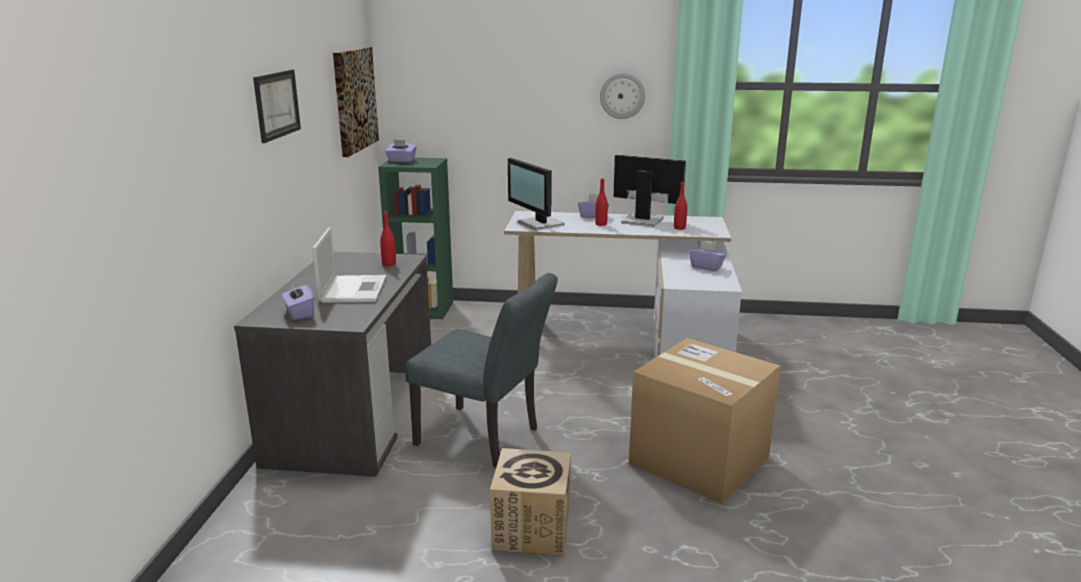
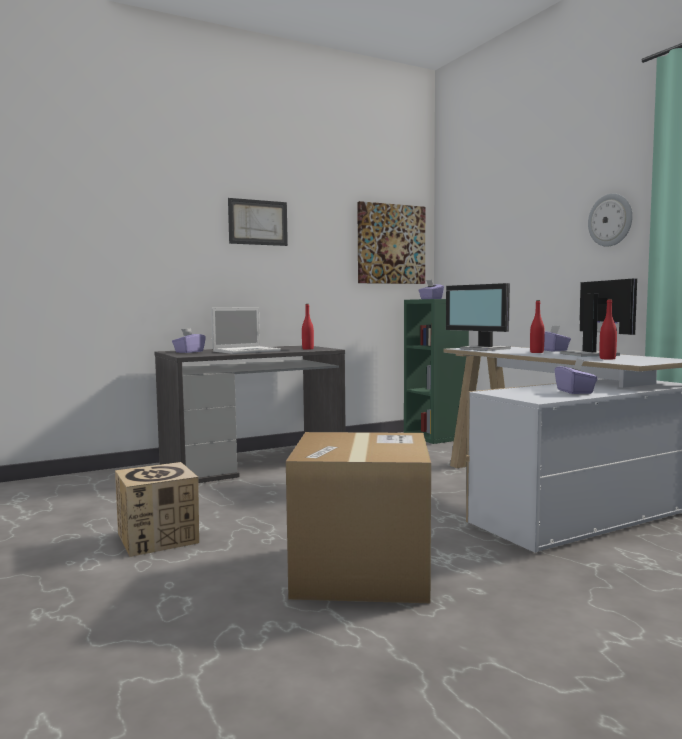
camera: 55 degrees right, 15 degrees down
grey chair [405,273,558,468] -> none
monitor [508,158,565,230] -> monitor turned 60 degrees counterclockwise [446,283,511,351]

